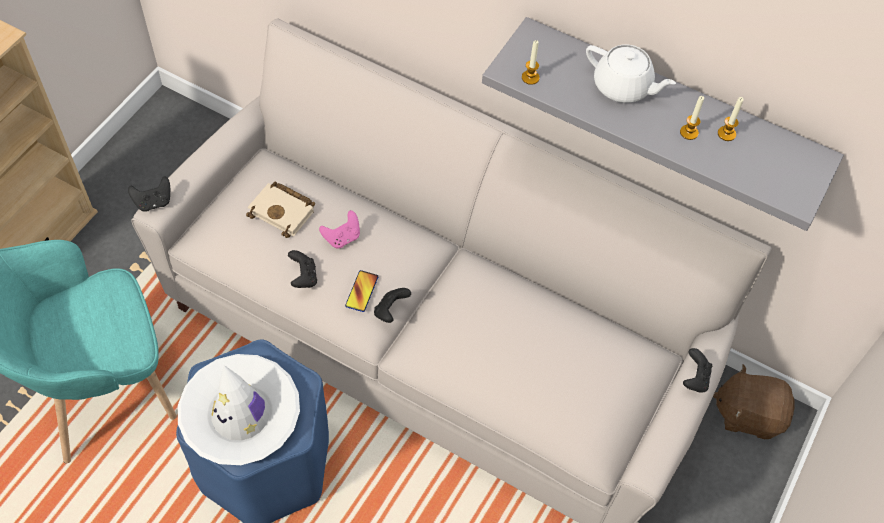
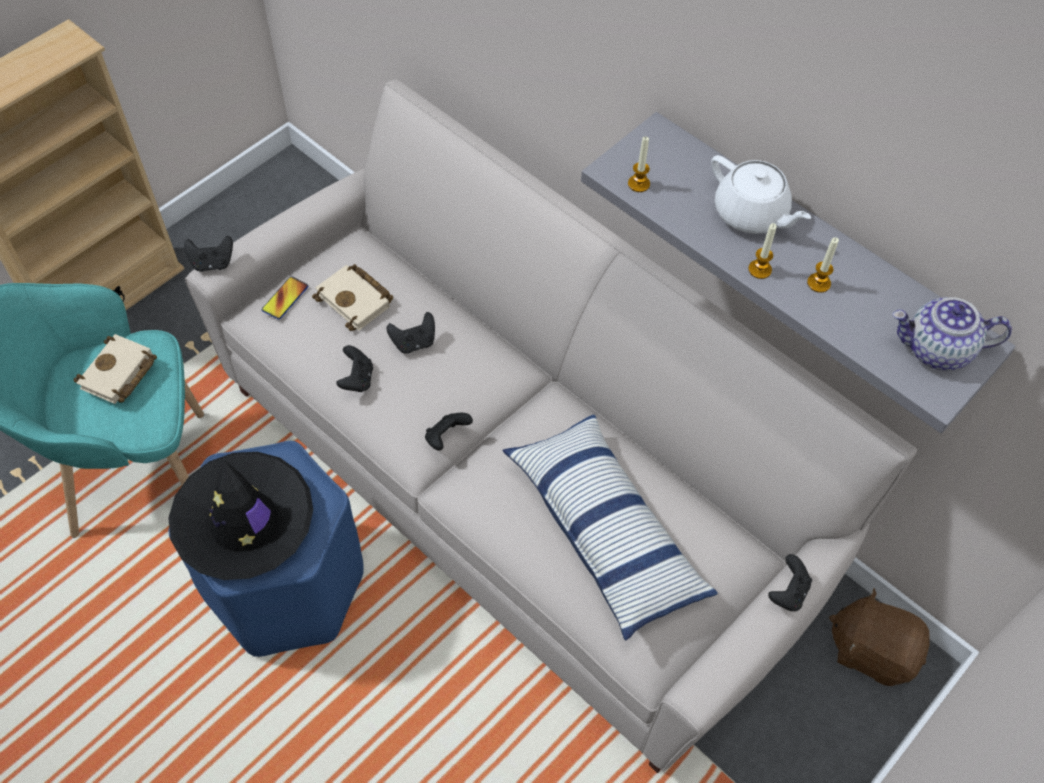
camera: 15 degrees right, 0 degrees up
white hat [178,354,300,465] -> black hat [168,452,313,580]
pink game controller [319,210,360,248] -> black game controller [387,312,435,354]
phone [345,270,378,312] -> phone moved to [262,276,308,320]
candle [718,97,744,141] -> candle moved to [748,223,777,279]
none -> beige book [73,334,157,404]
none -> pillow [502,415,718,640]
none -> teapot [893,297,1012,370]

